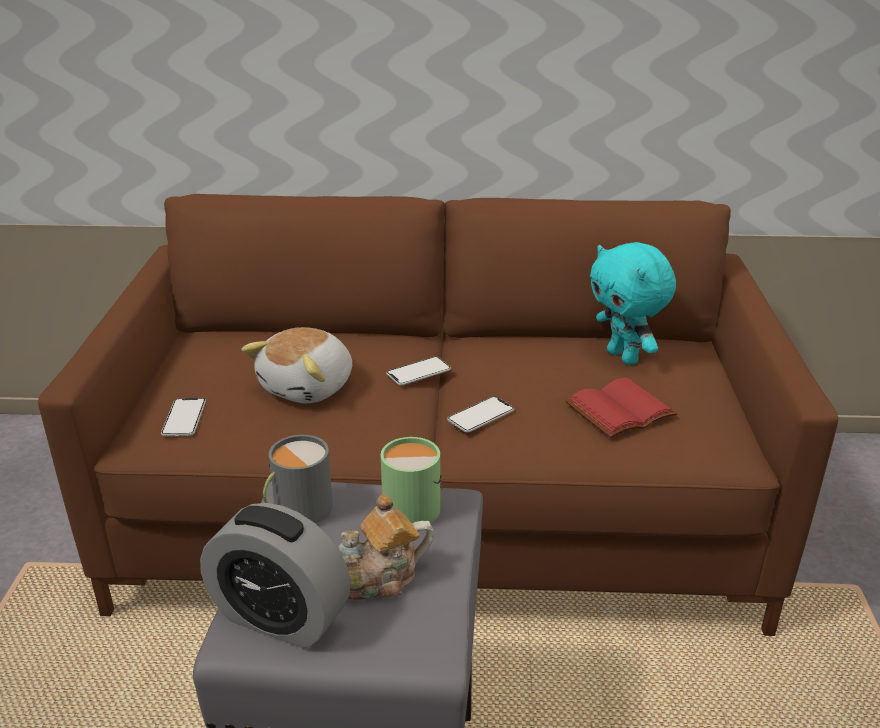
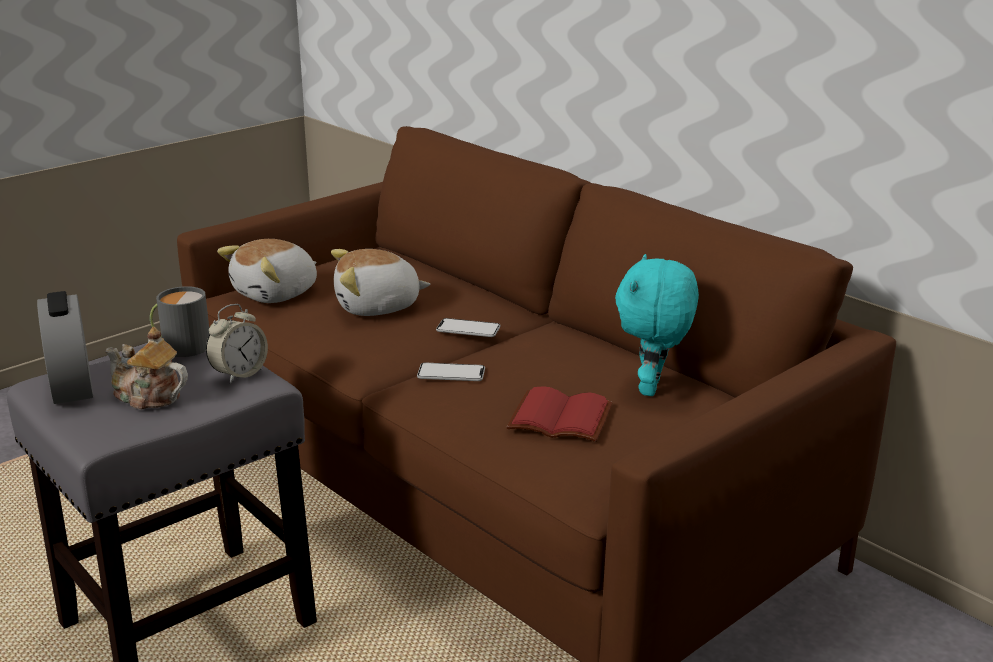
camera: 45 degrees right, 5 degrees down
phone [161,398,206,436] -> plush toy [217,239,317,303]
green mug [381,437,442,524] -> alarm clock [206,304,268,384]

